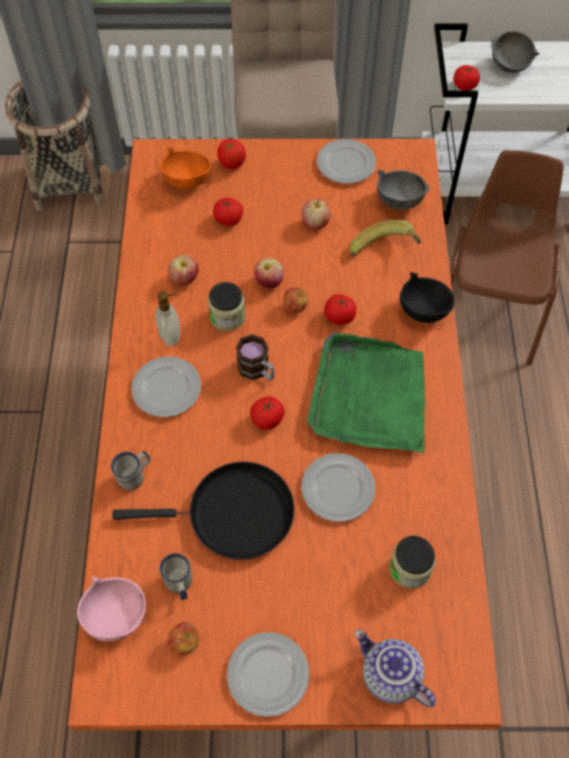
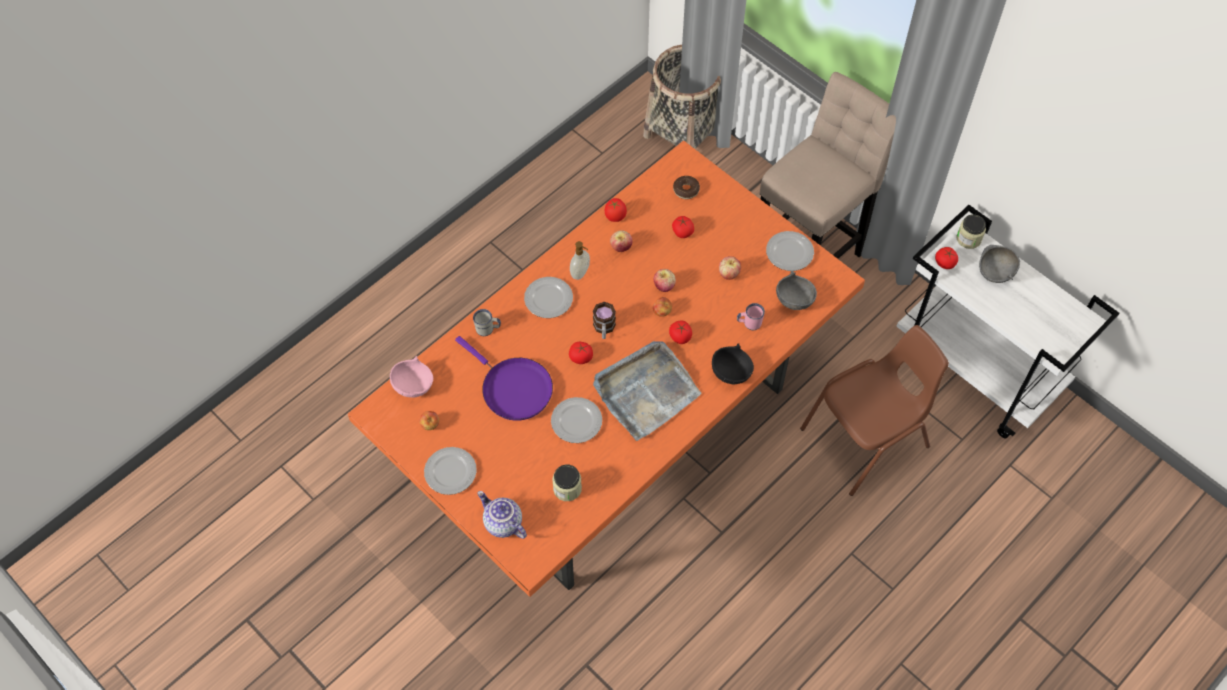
camera: 45 degrees right, 0 degrees up
black frying pan [112,462,295,560] -> purple frying pan [455,336,553,421]
orange bowl [160,147,211,189] -> donut [673,176,700,199]
white mug [160,553,192,600] -> none
jar [208,282,246,331] -> jar moved to [956,214,986,249]
tomato [217,139,246,170] -> tomato moved to [605,198,627,222]
green tray [307,333,425,452] -> grey tray [593,341,702,441]
banana [350,220,422,256] -> pink mug [737,303,765,330]
teapot [355,630,436,708] -> teapot turned 45 degrees counterclockwise [477,491,527,539]

